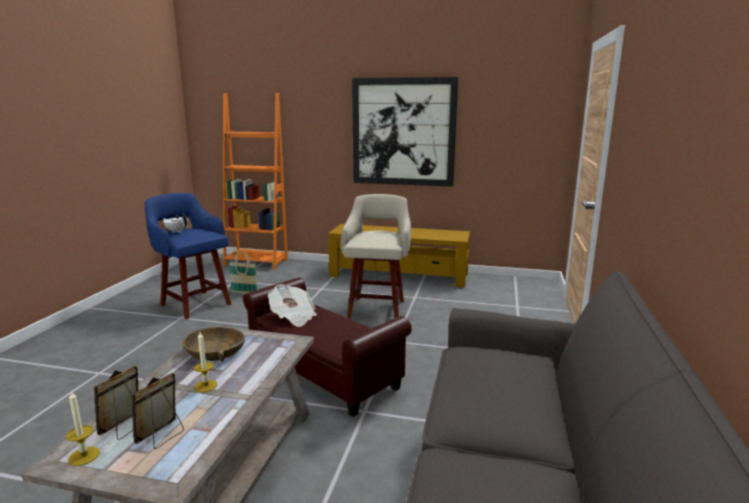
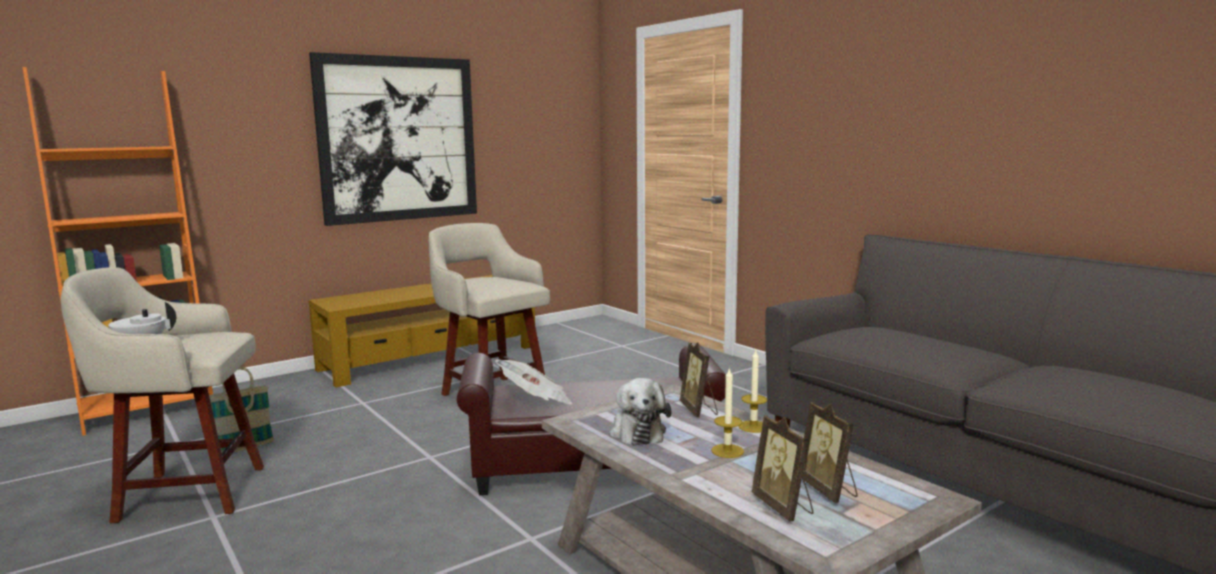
camera: 50 degrees left, 5 degrees down
candle [66,391,100,466] -> candle moved to [739,350,767,433]
blue stool [145,193,231,319] -> beige stool [61,267,264,523]
brown bowl [183,327,245,362] -> plush toy [610,378,671,445]
none -> picture frame [680,342,718,417]

